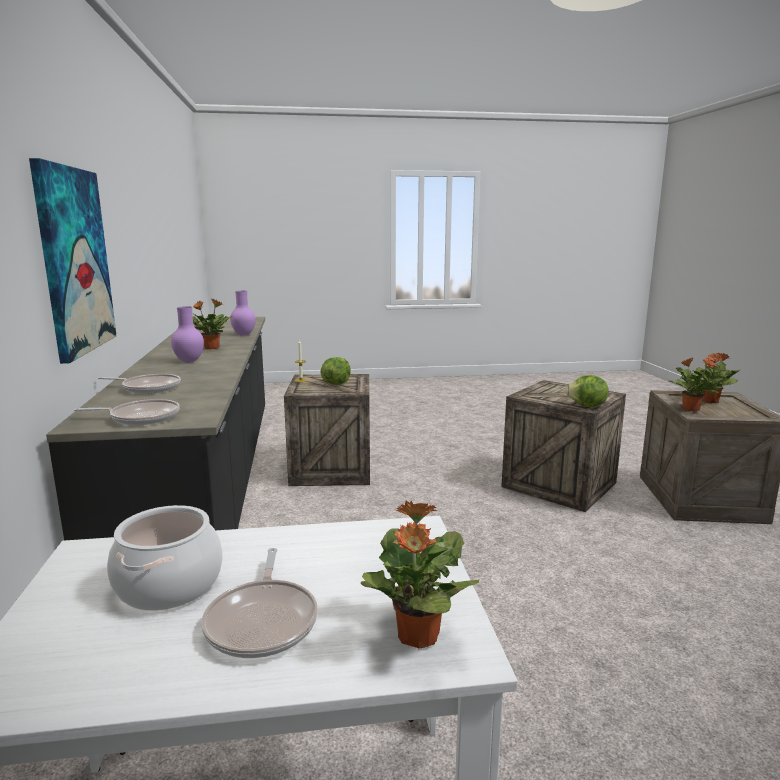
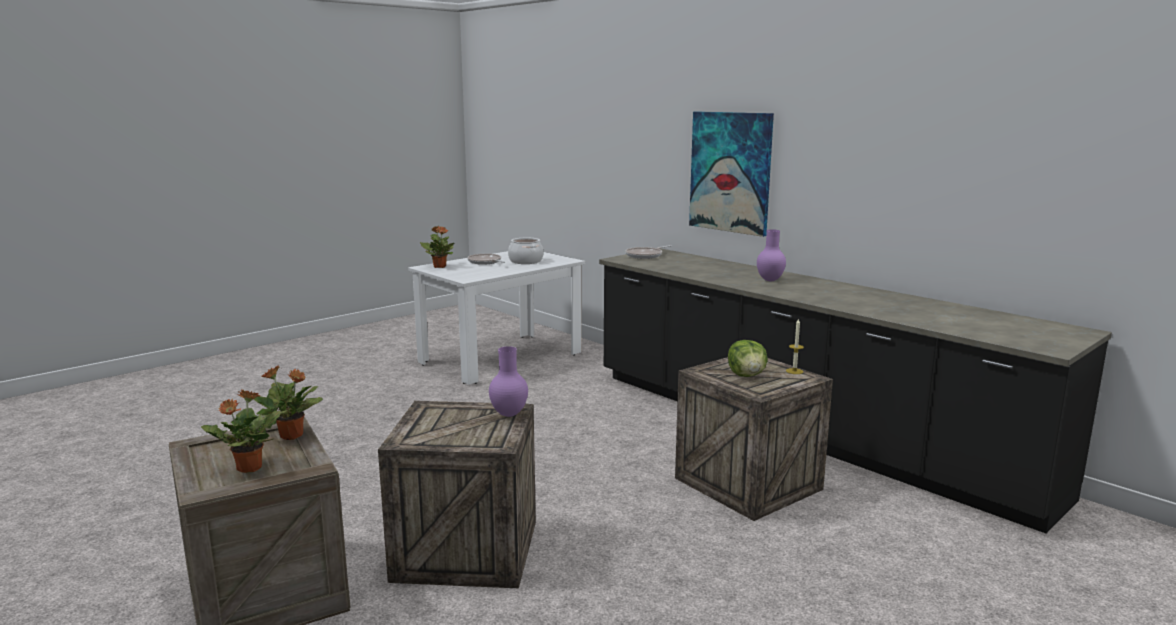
camera: 145 degrees right, 0 degrees up
frying pan [98,374,181,394] -> none
potted plant [193,299,232,349] -> none
purple vase [230,291,256,336] -> purple vase moved to [489,346,528,417]
lettuce [566,375,608,407] -> none

